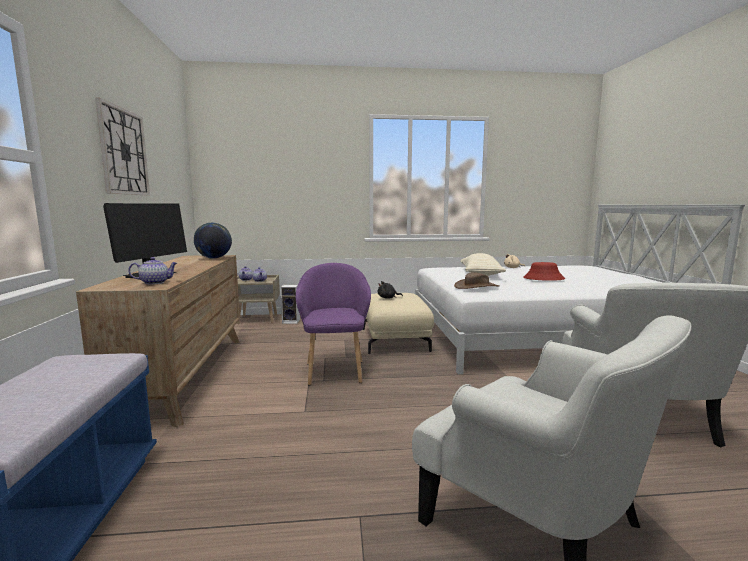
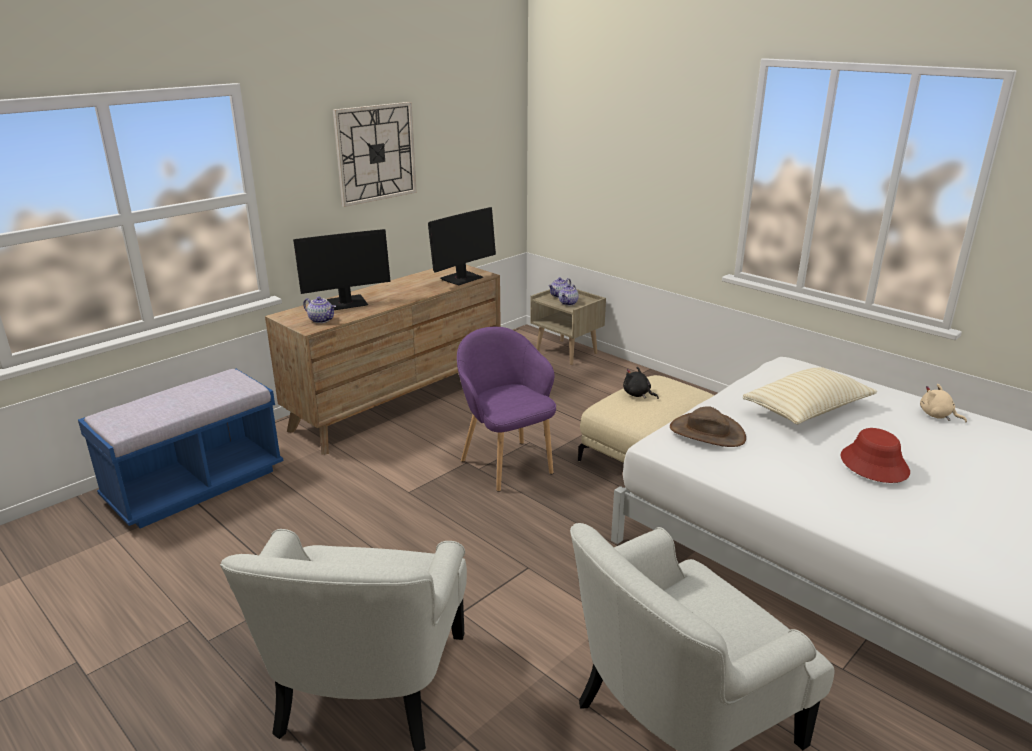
camera: 50 degrees right, 15 degrees up
globe [194,222,232,259] -> monitor [428,207,496,285]
speaker [281,284,300,324] -> none
purple armchair [296,263,371,385] -> purple armchair turned 75 degrees counterclockwise [457,327,556,492]

